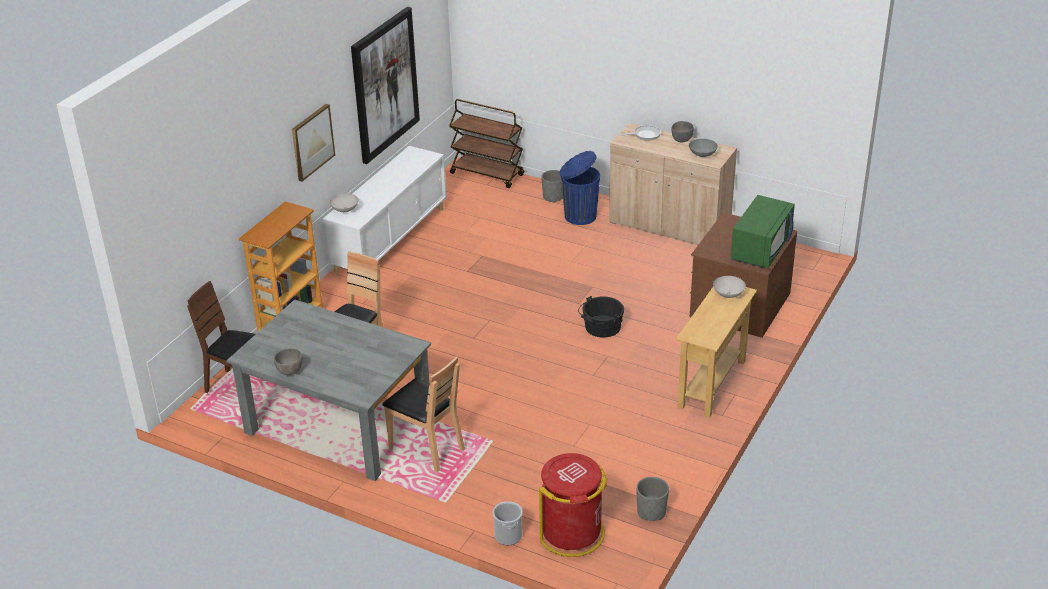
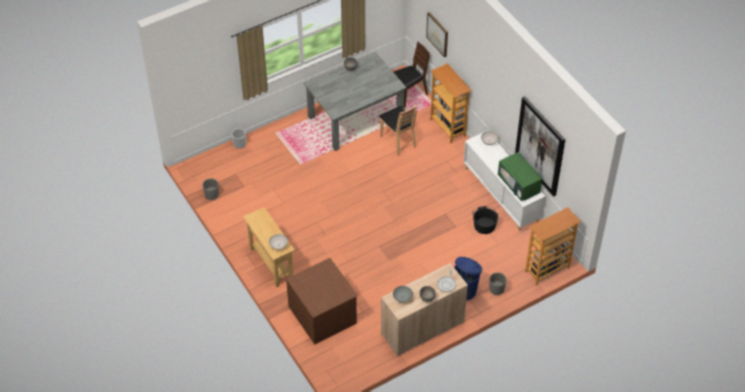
camera: 120 degrees right, 15 degrees up
picture [292,104,335,182] -> picture moved to [426,12,448,57]
brown chair [382,356,465,472] -> none
brown cart [449,99,524,188] -> bookcase [525,207,581,285]
red trash can [539,453,607,557] -> none
black bucket [578,296,624,338] -> black bucket moved to [473,206,498,234]
green microwave [730,195,795,268] -> green microwave moved to [498,152,542,201]

